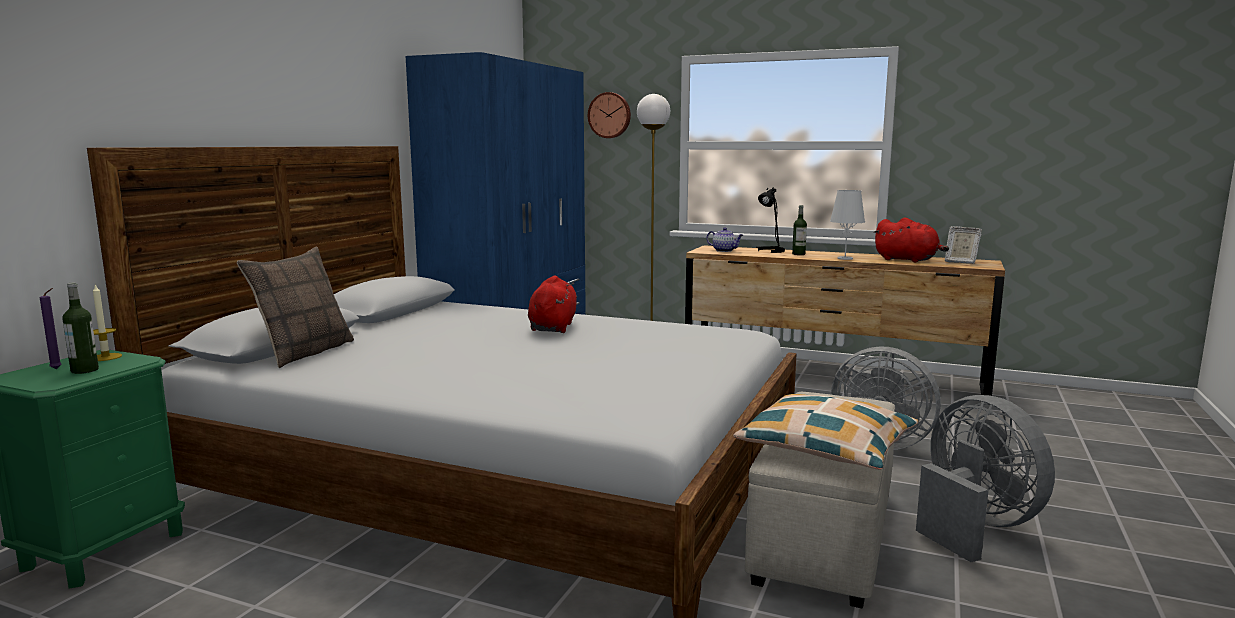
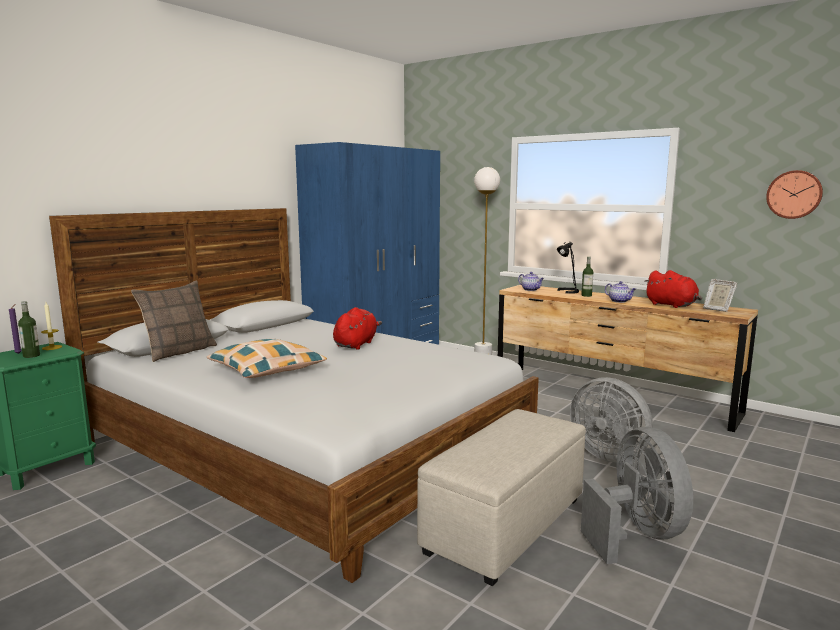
camera: 15 degrees right, 0 degrees up
wall clock [588,92,631,138] -> wall clock moved to [766,170,823,219]
pillow [733,394,918,470] -> pillow moved to [207,339,327,378]
white table lamp [830,190,865,260] -> teapot [605,281,636,303]

